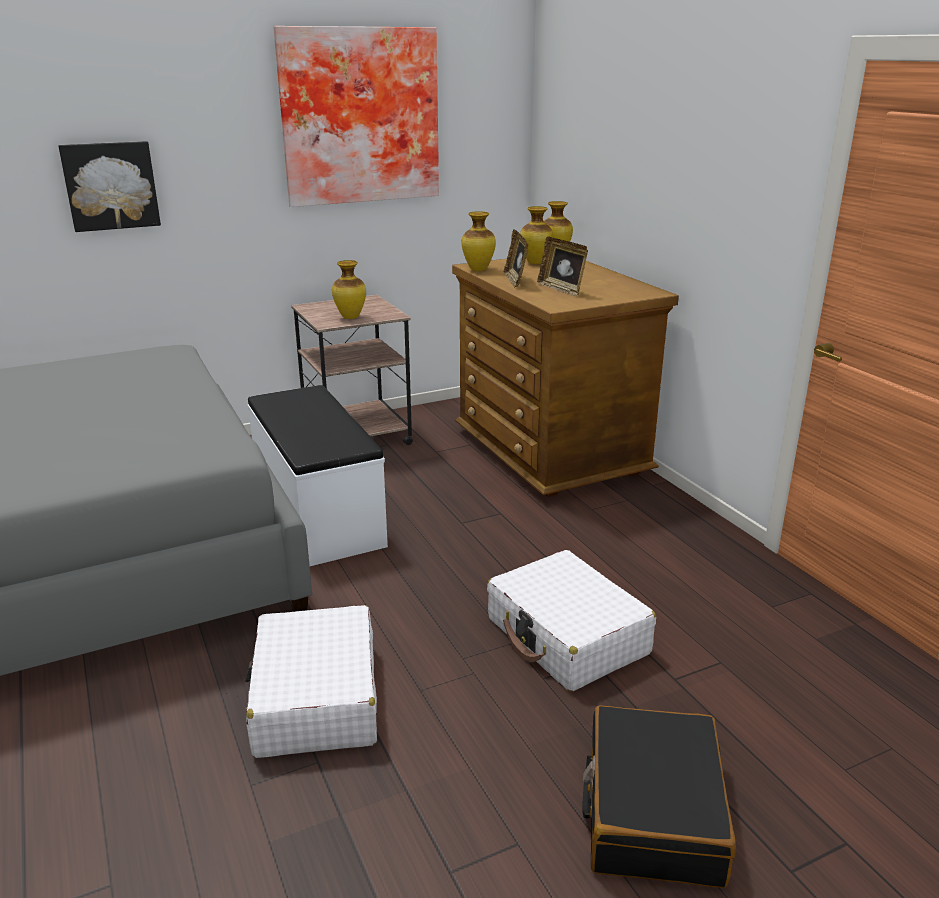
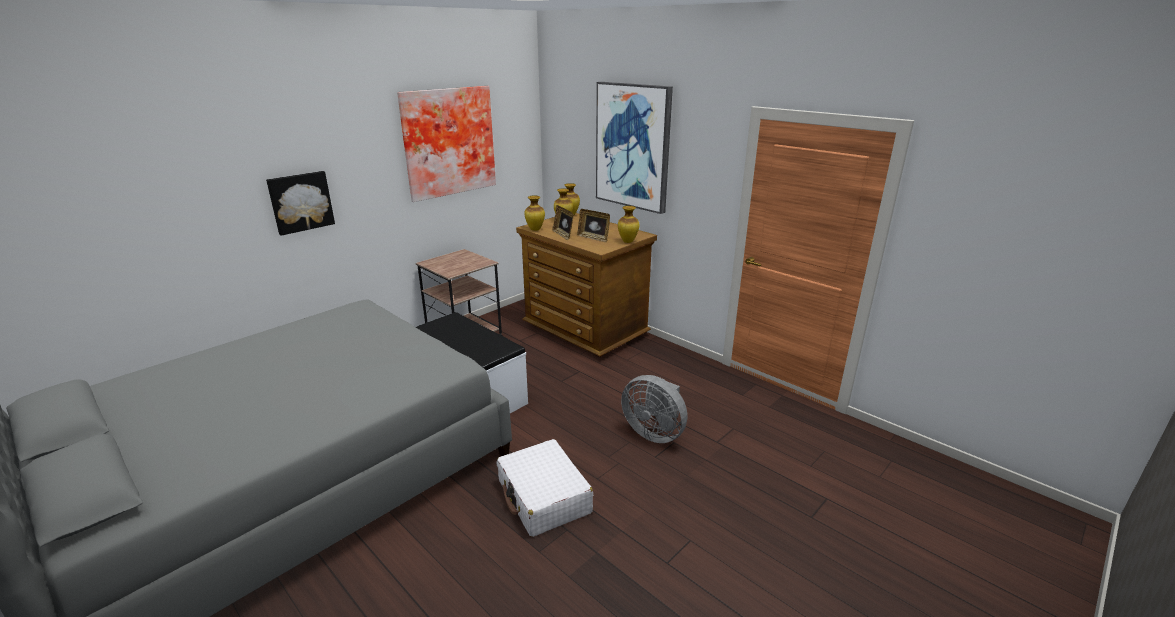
camera: 20 degrees left, 0 degrees up
vase [332,260,366,319] -> vase moved to [618,206,639,243]
white suitcase [487,550,656,692] -> grey fan [621,375,687,443]
black suitcase [582,705,736,888] -> none
none -> picture [596,82,673,214]

